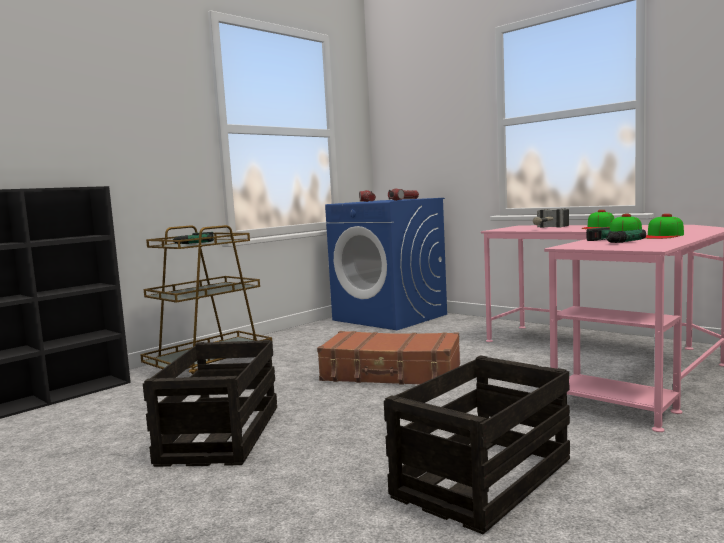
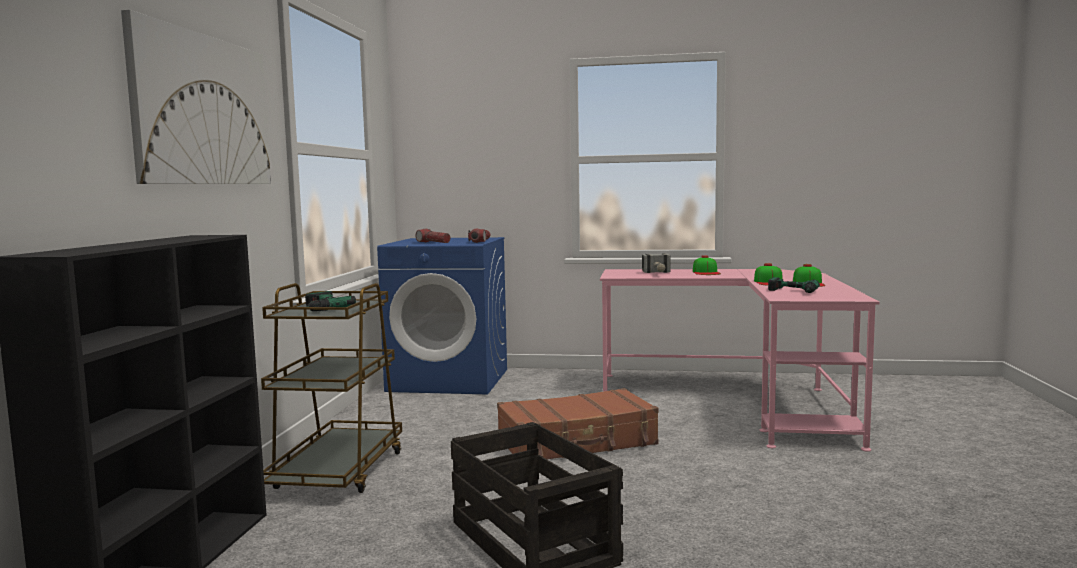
camera: 35 degrees left, 0 degrees up
crate [384,355,570,534] -> none
none -> picture [121,10,271,184]

